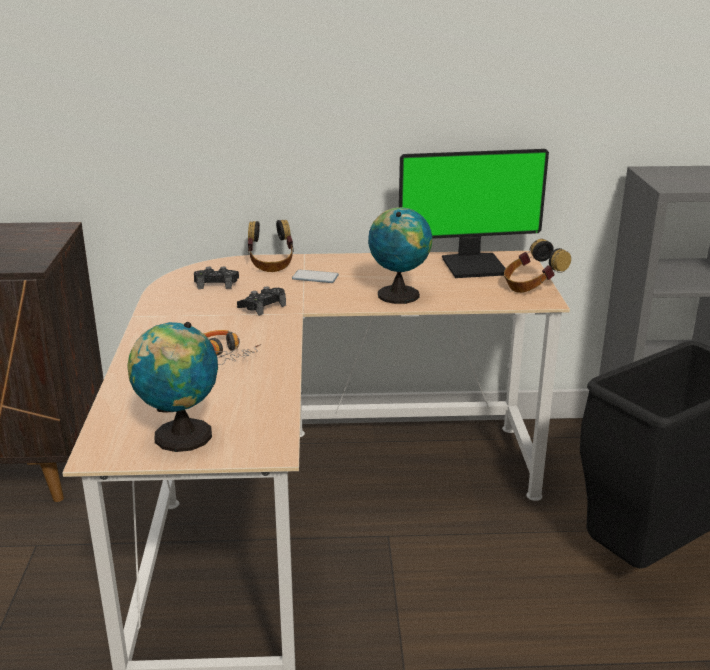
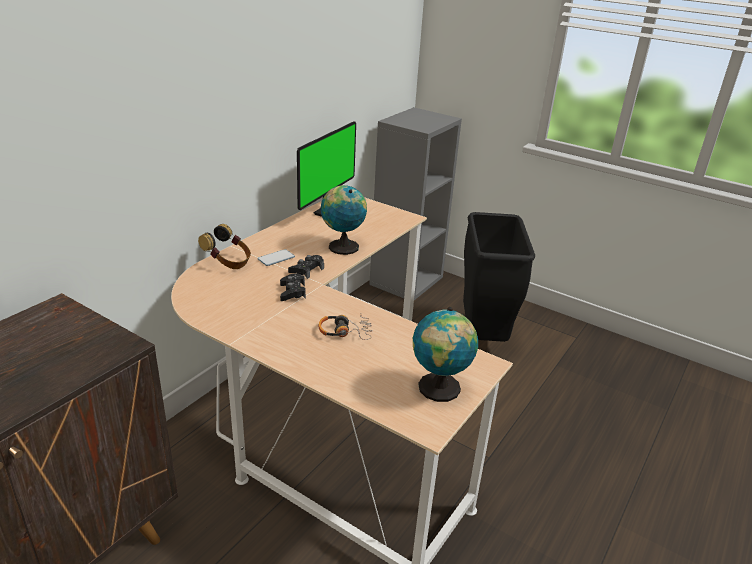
camera: 55 degrees left, 5 degrees up
black game controller [194,267,239,289] -> black game controller moved to [288,255,324,279]
headphones [504,239,571,293] -> none

